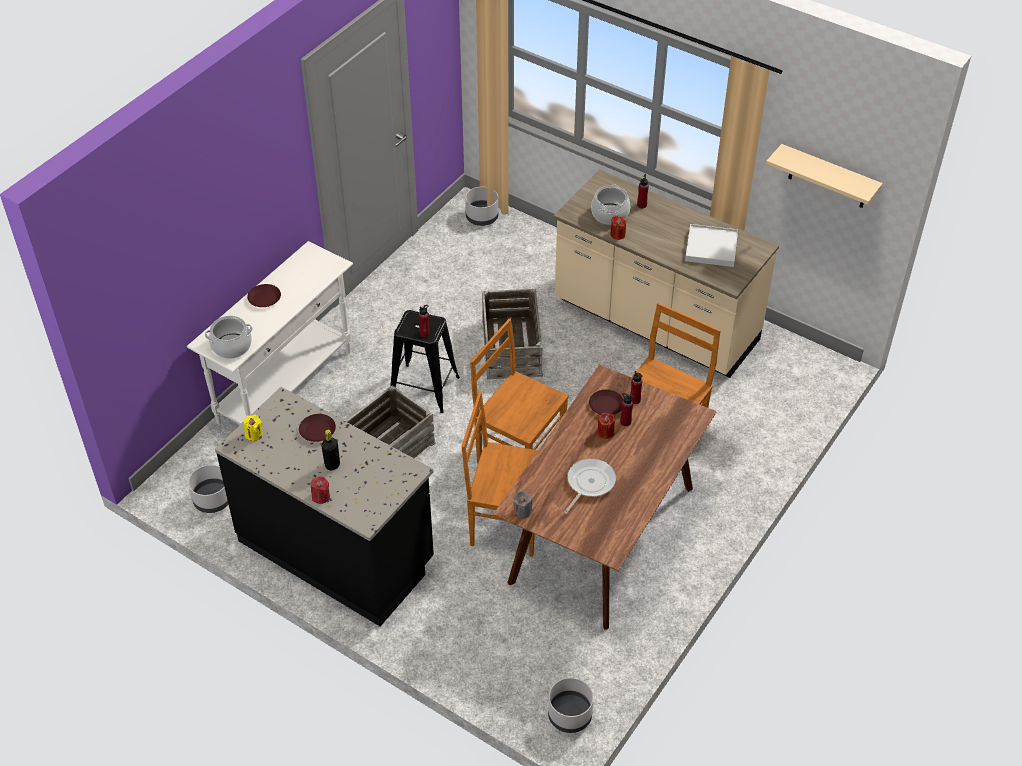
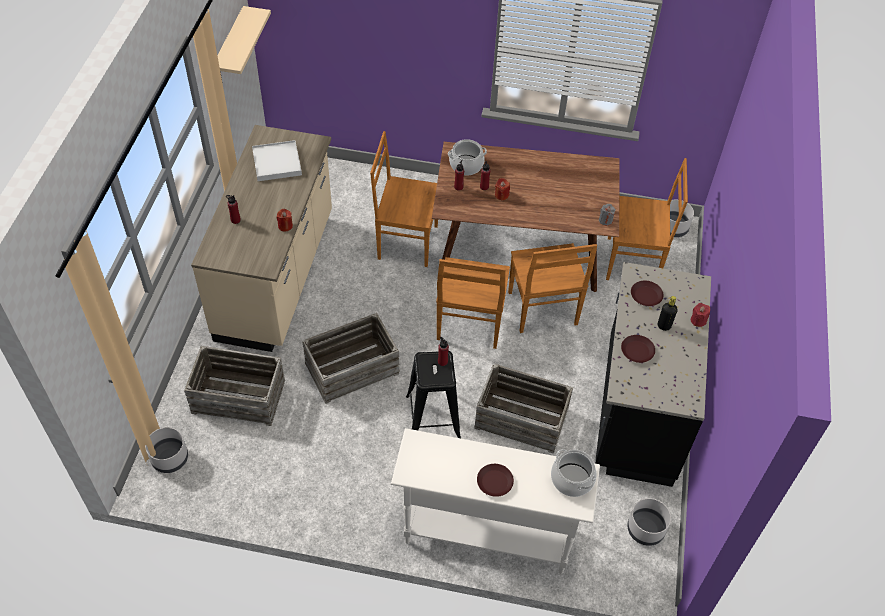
camera: 115 degrees left, 5 degrees up
yellow candle [243,415,263,441] -> none
frying pan [564,458,616,514] -> none
brown plate [589,389,624,415] -> brown plate moved to [631,281,664,306]
cooking pot [591,185,630,225] -> cooking pot moved to [448,139,487,175]
none -> crate [184,346,285,426]
none -> brown chair [606,158,688,280]

